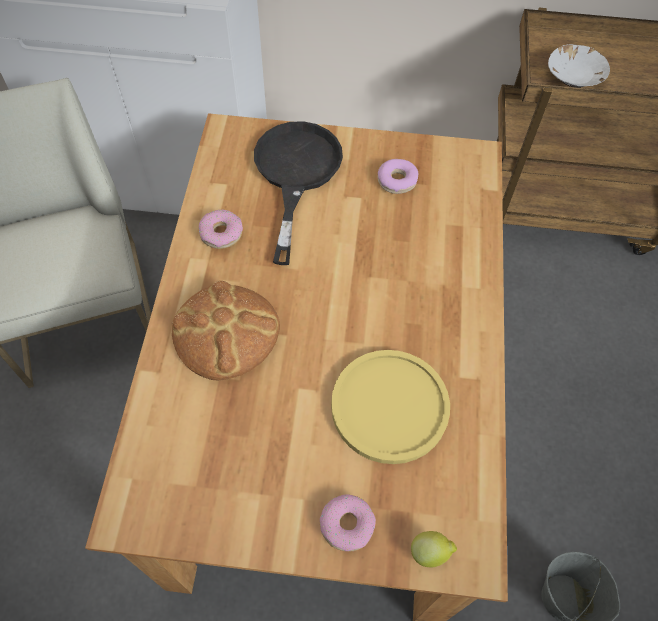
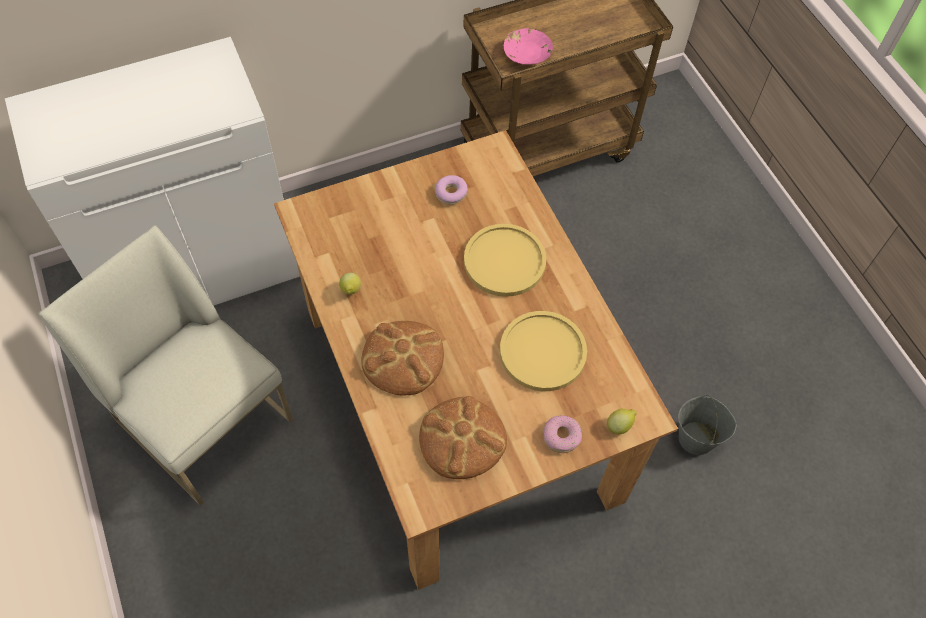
camera: 30 degrees left, 0 degrees up
donut [199,210,243,249] -> lemon [339,273,361,295]
black frying pan [254,121,343,265] -> none
white bowl [548,44,610,88] -> pink bowl [504,28,553,65]
none -> bread [419,396,507,479]
none -> yellow plate [464,224,546,297]

